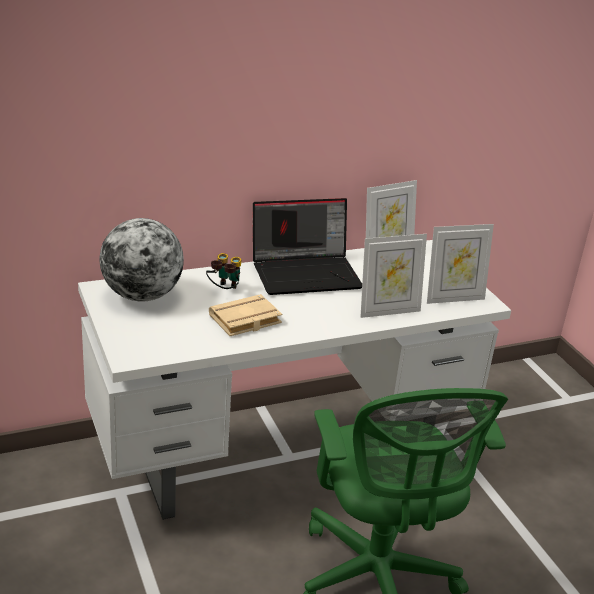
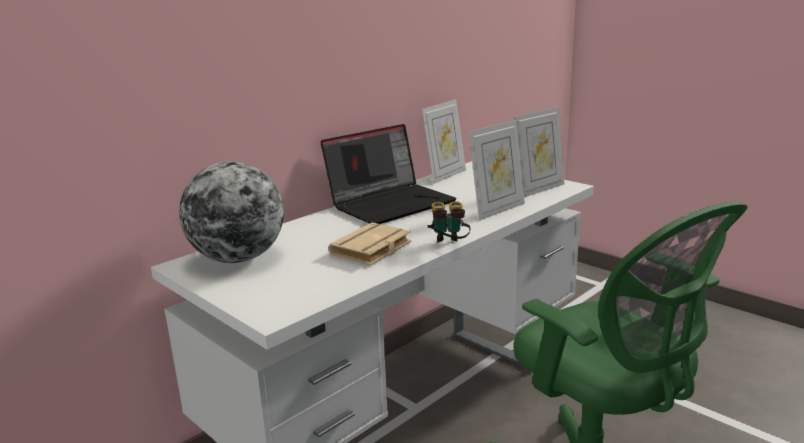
camera: 20 degrees left, 10 degrees down
binoculars [206,253,241,289] -> binoculars moved to [427,201,471,242]

